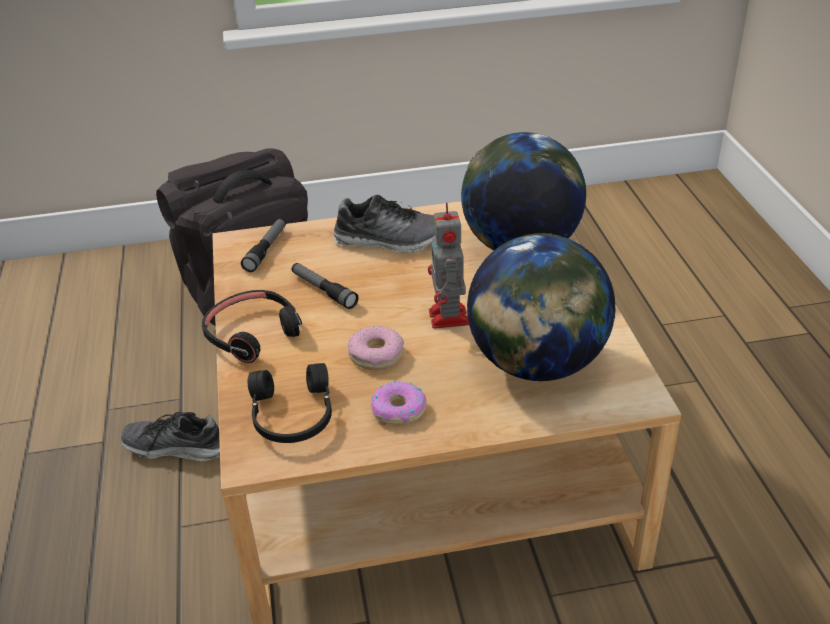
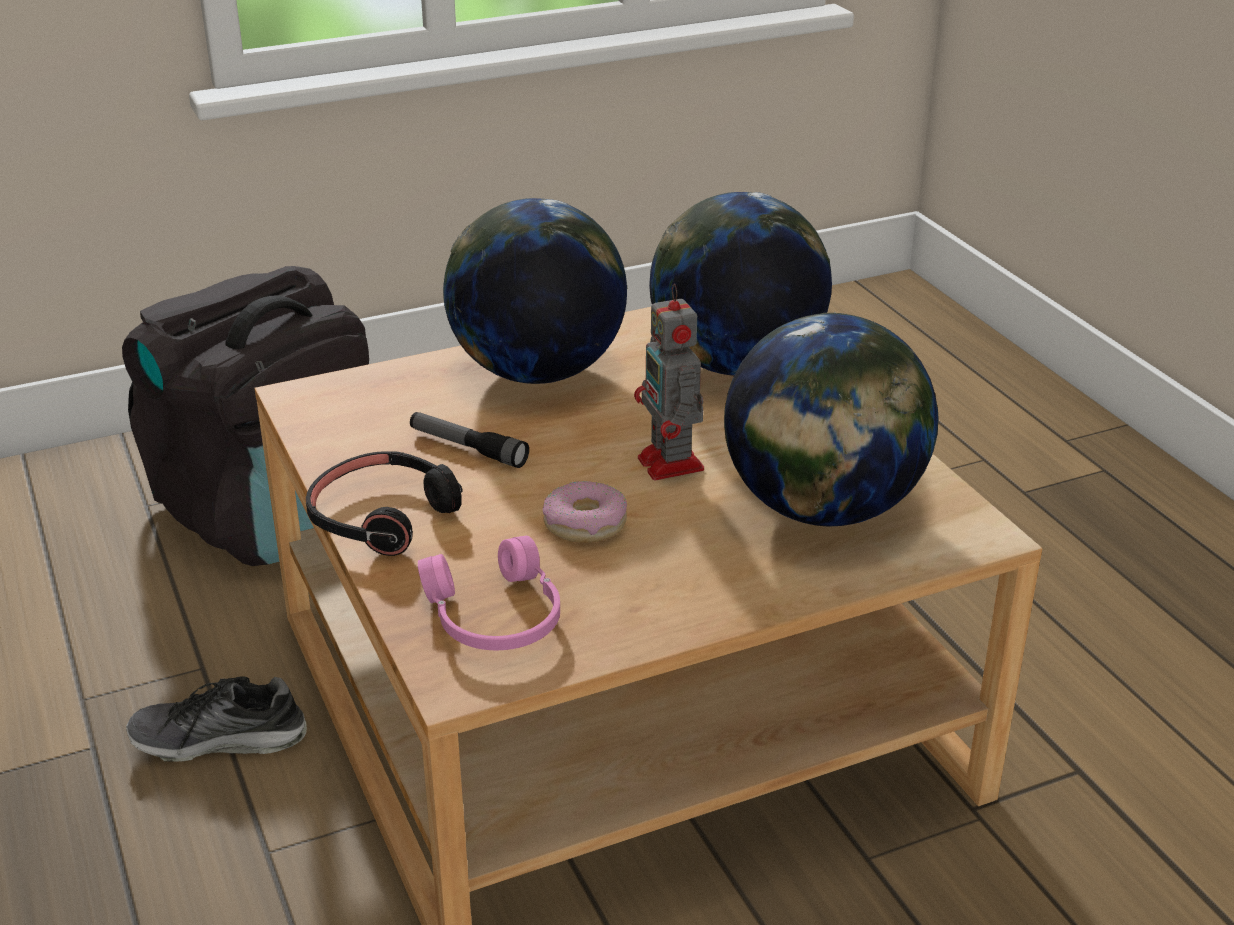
camera: 15 degrees left, 5 degrees down
flashlight [241,218,286,272] -> none
black headphones [248,363,332,443] -> pink headphones [418,536,560,650]
shoe [334,195,435,253] -> globe [443,198,627,384]
donut [371,381,427,424] -> none

